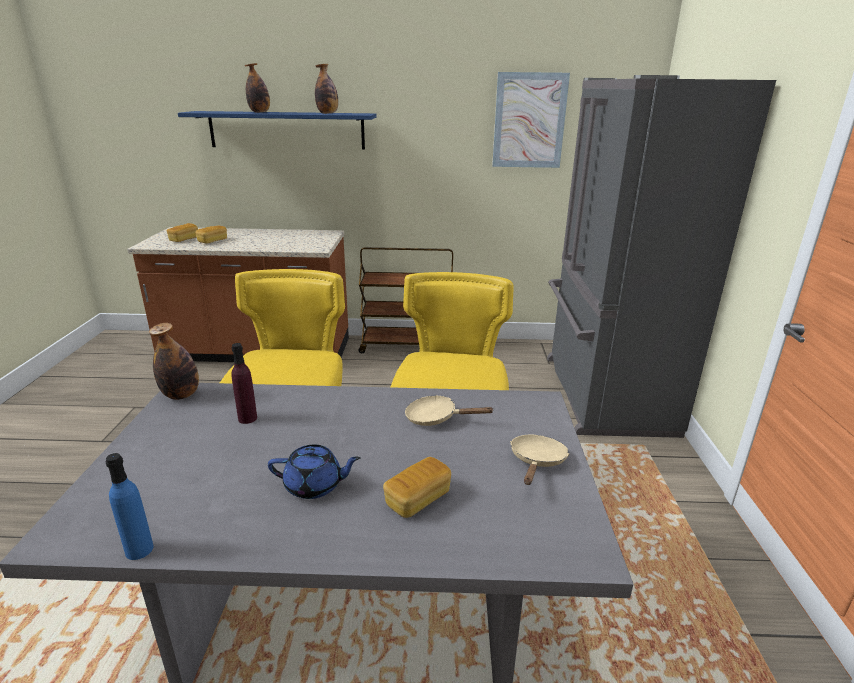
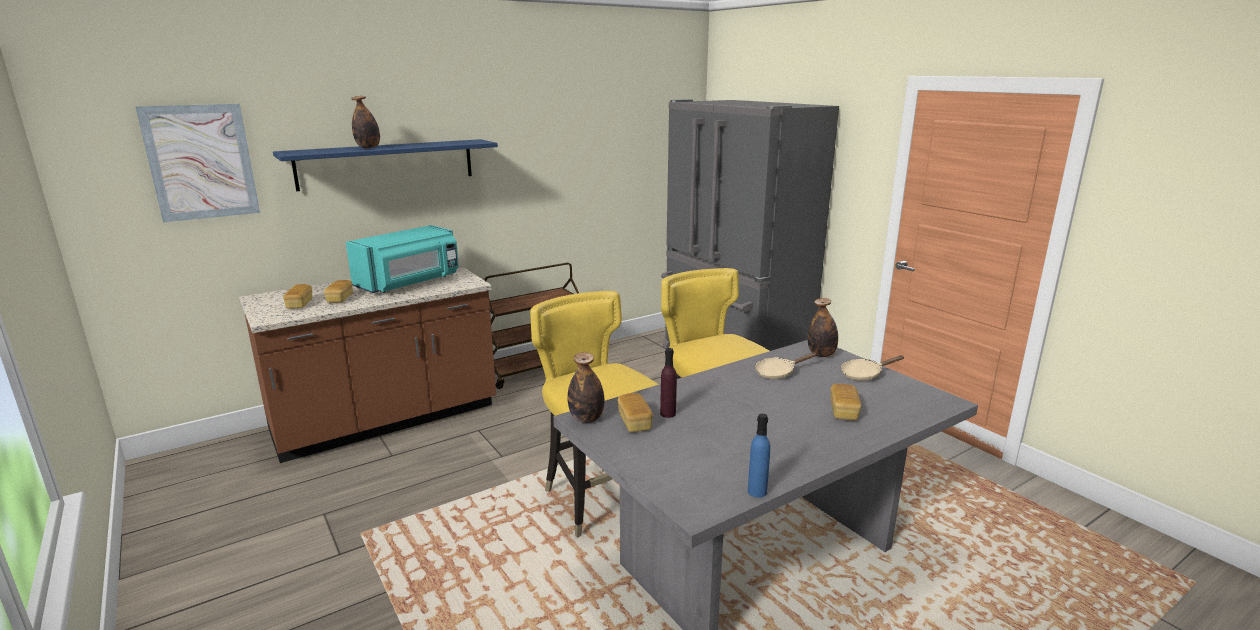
camera: 35 degrees left, 5 degrees down
blue teapot [268,445,361,499] -> none
bottle [315,64,338,114] -> bottle moved to [808,298,838,357]
picture [492,72,570,168] -> picture moved to [135,104,260,222]
beige frying pan [510,435,570,485] -> beige frying pan turned 90 degrees counterclockwise [840,355,905,381]
none -> turquoise microwave [346,225,459,293]
none -> bread [618,393,653,432]

